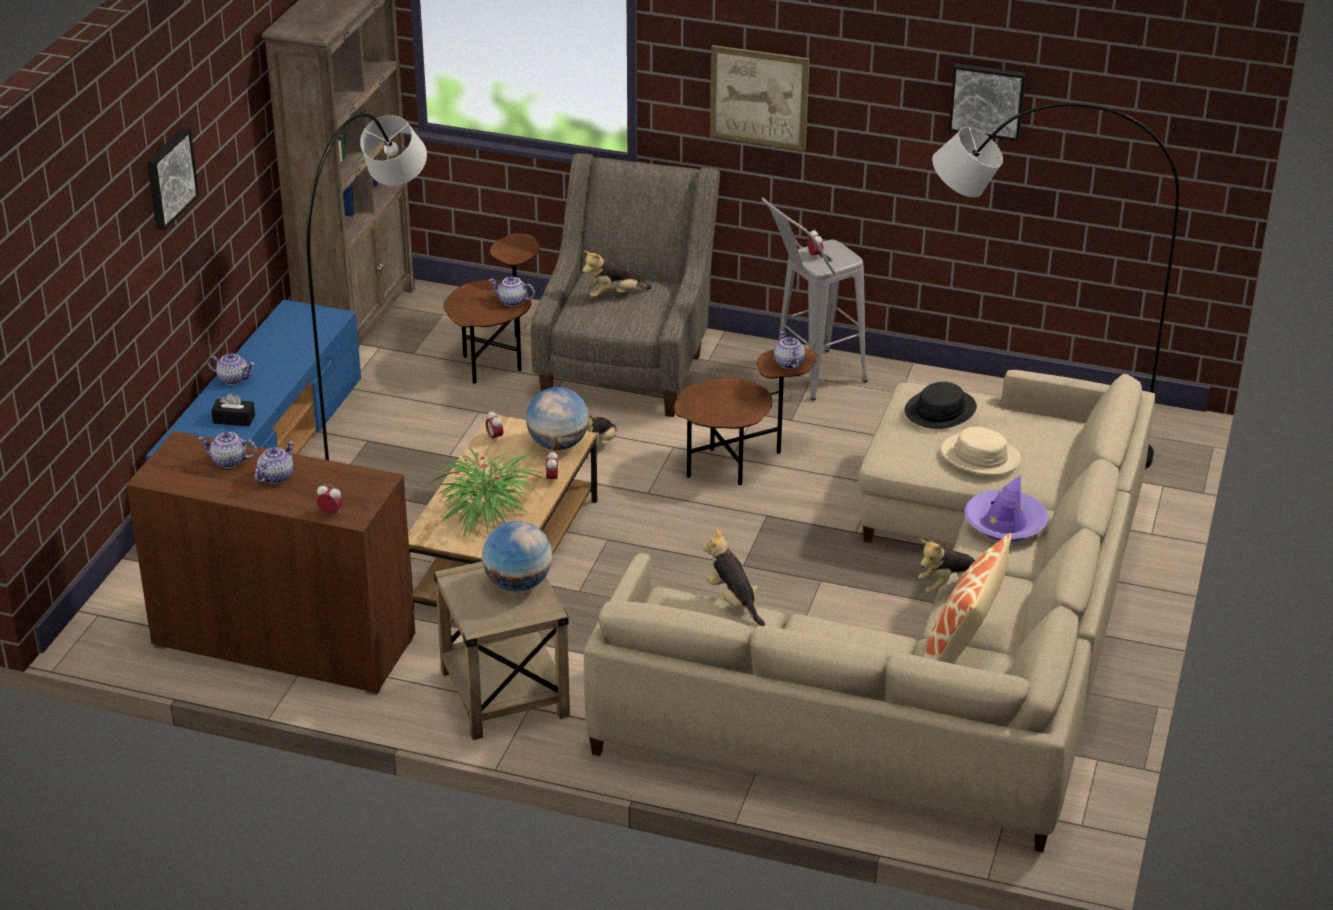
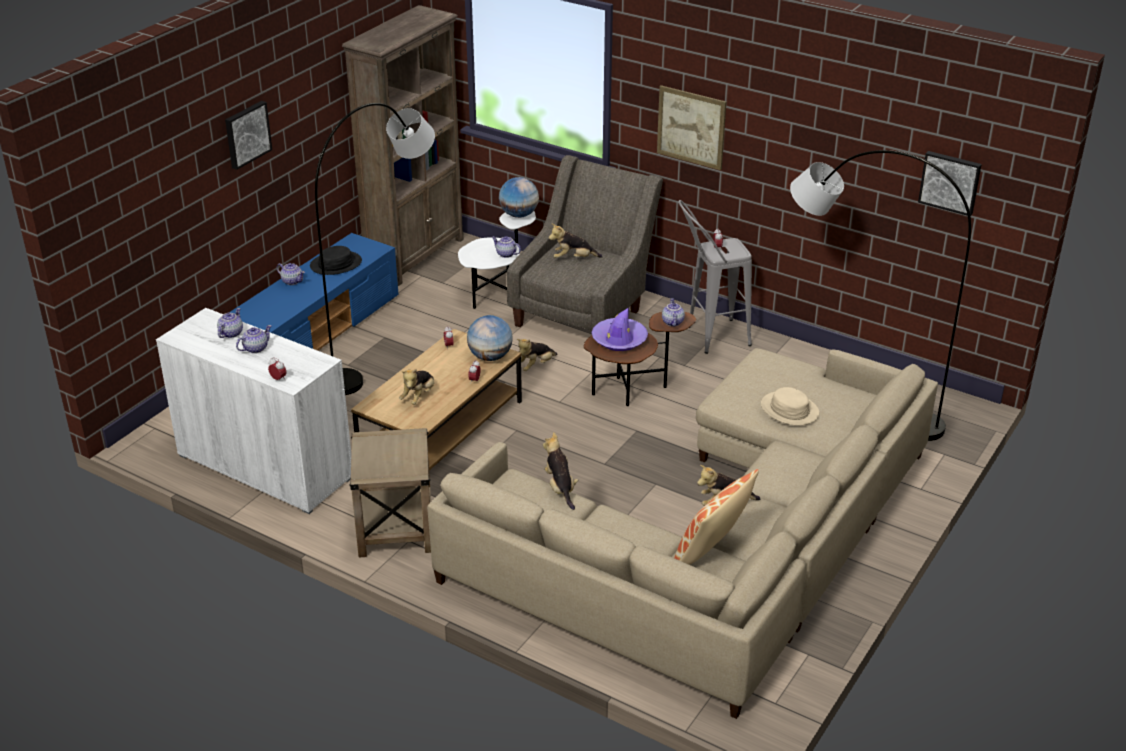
camera: 15 degrees right, 0 degrees up
brown cabinet [126,431,415,695] -> white cabinet [156,308,352,514]
teapot [198,432,257,468] -> teapot turned 90 degrees clockwise [217,308,243,338]
black tissue box [211,393,255,426] -> none
potted plant [427,449,549,539] -> plush toy [399,369,434,405]
brown side table [443,233,540,384] -> white side table [458,211,536,309]
globe [482,521,552,591] -> globe moved to [499,177,539,218]
black hat [904,382,977,429] -> black hat moved to [310,246,362,275]
picture [949,63,1026,141] -> picture moved to [918,151,982,216]
purple hat [964,476,1049,542] -> purple hat moved to [591,307,648,351]

